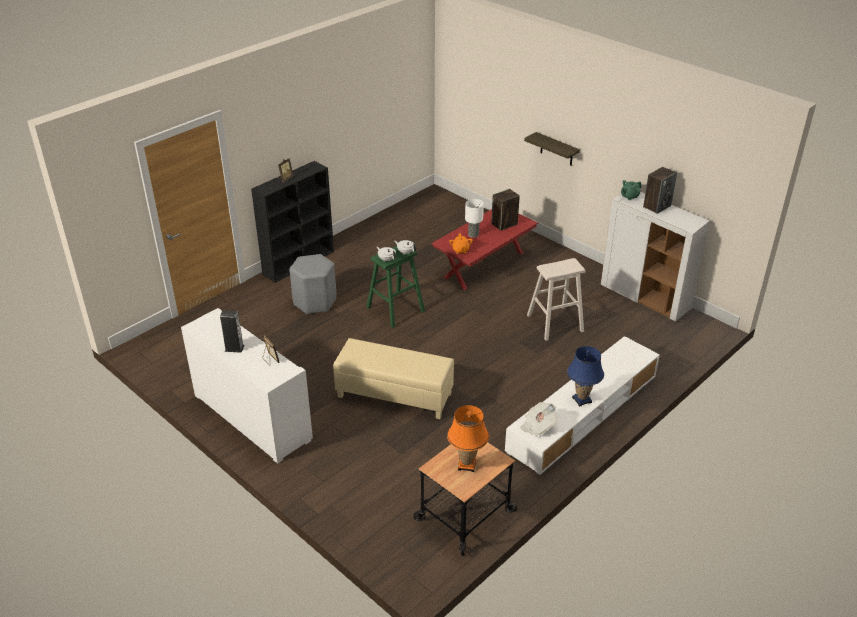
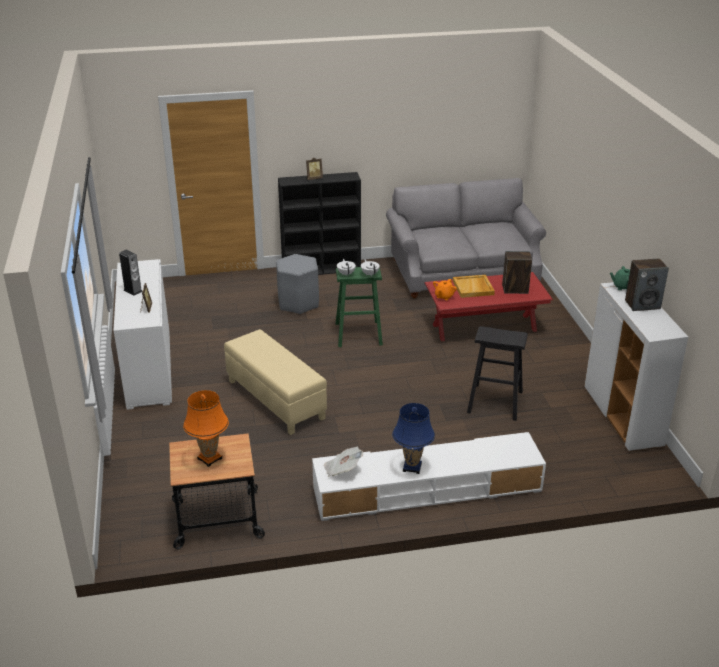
camera: 35 degrees right, 5 degrees down
table lamp [465,199,484,238] -> beige tray [453,275,495,298]
shelf [524,132,580,166] -> none
beige stool [527,258,585,341] -> black stool [467,326,528,421]
none -> grey sofa [386,178,546,298]

